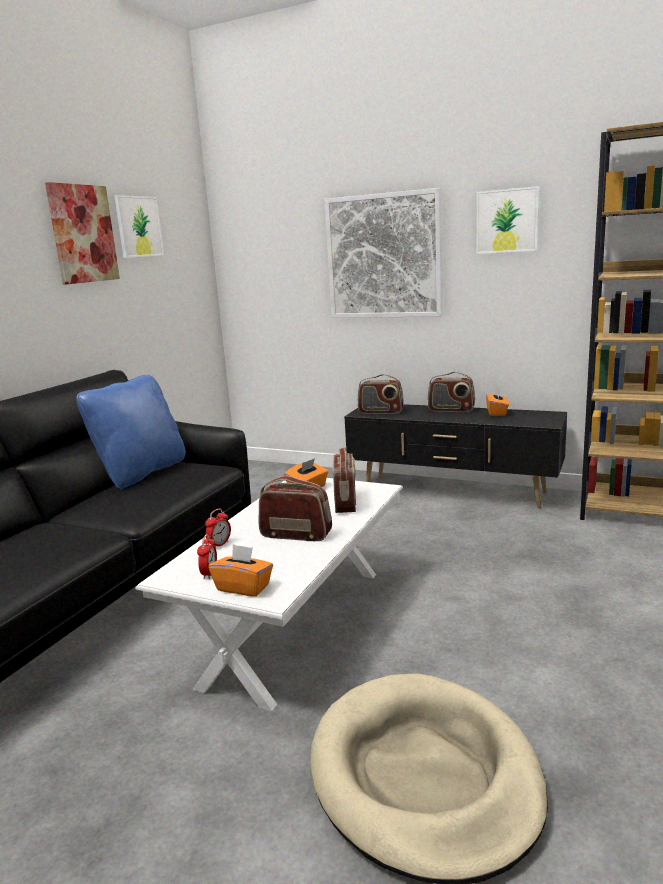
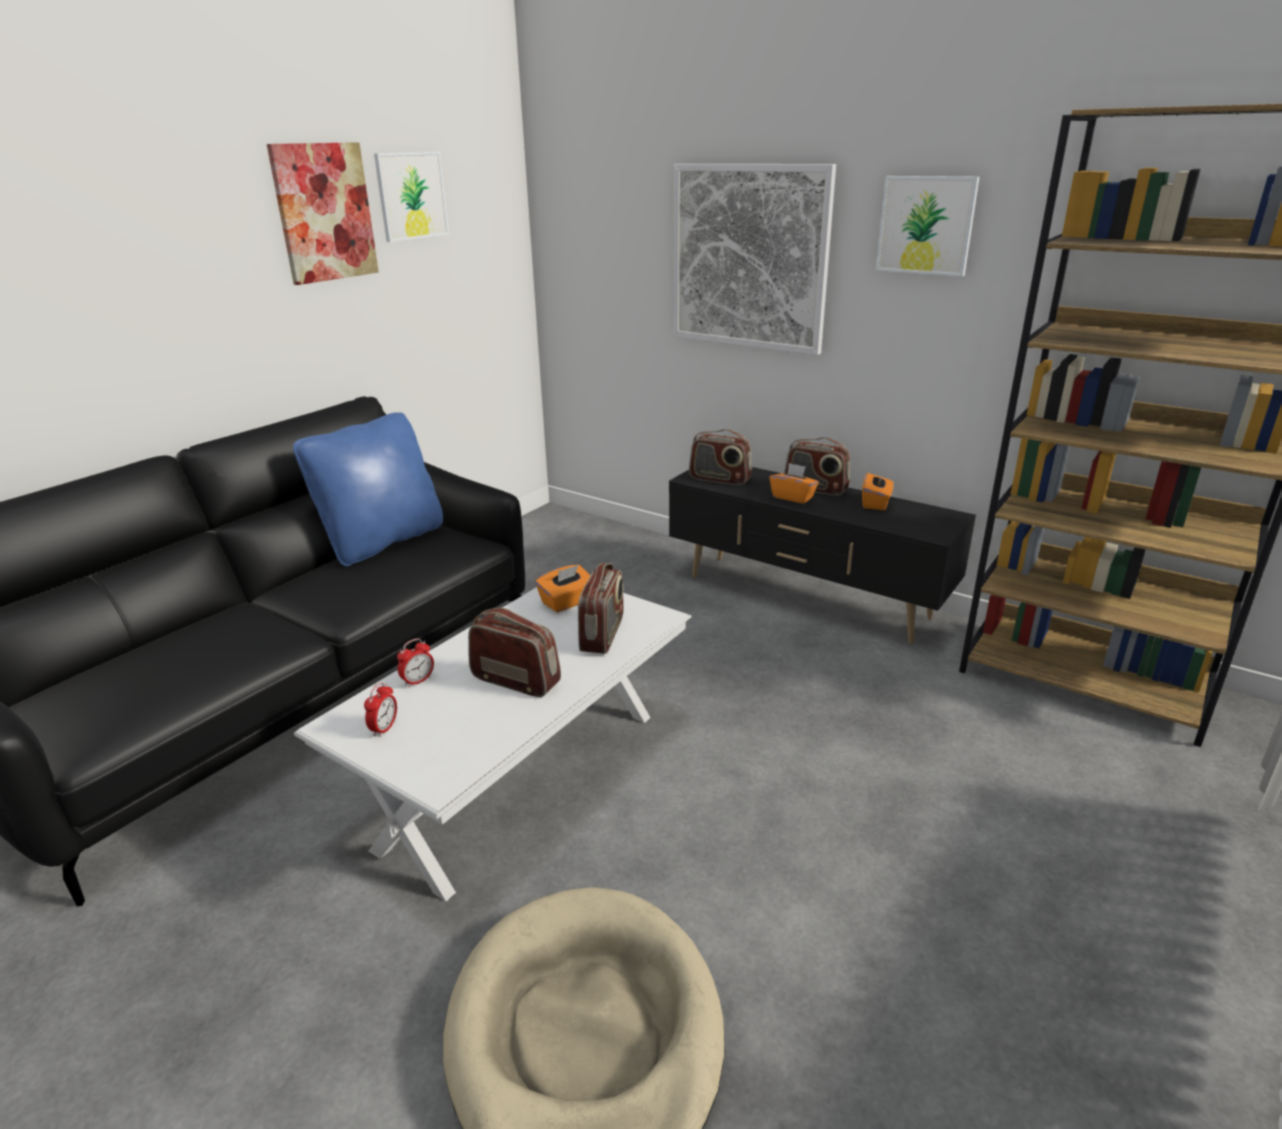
camera: 10 degrees right, 10 degrees up
orange tissue box [209,544,273,597] -> orange tissue box moved to [769,463,819,504]

